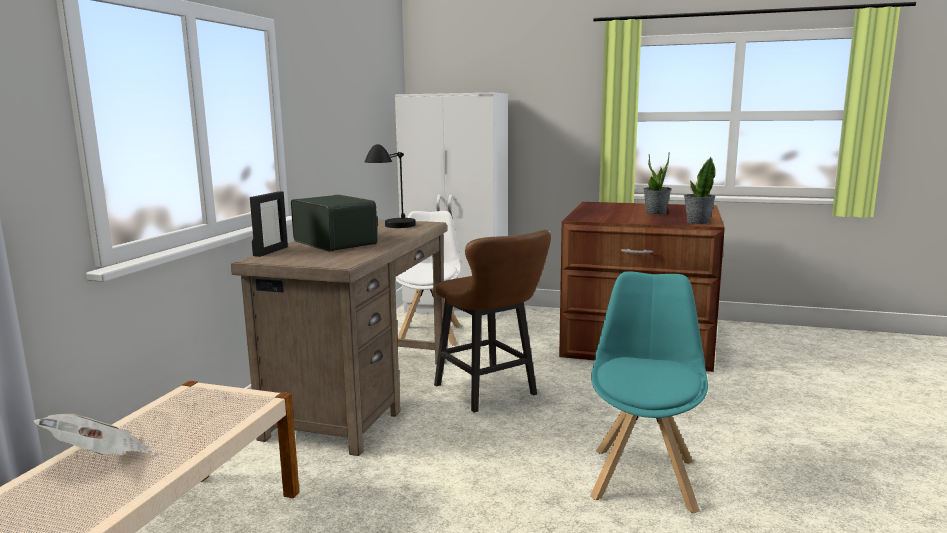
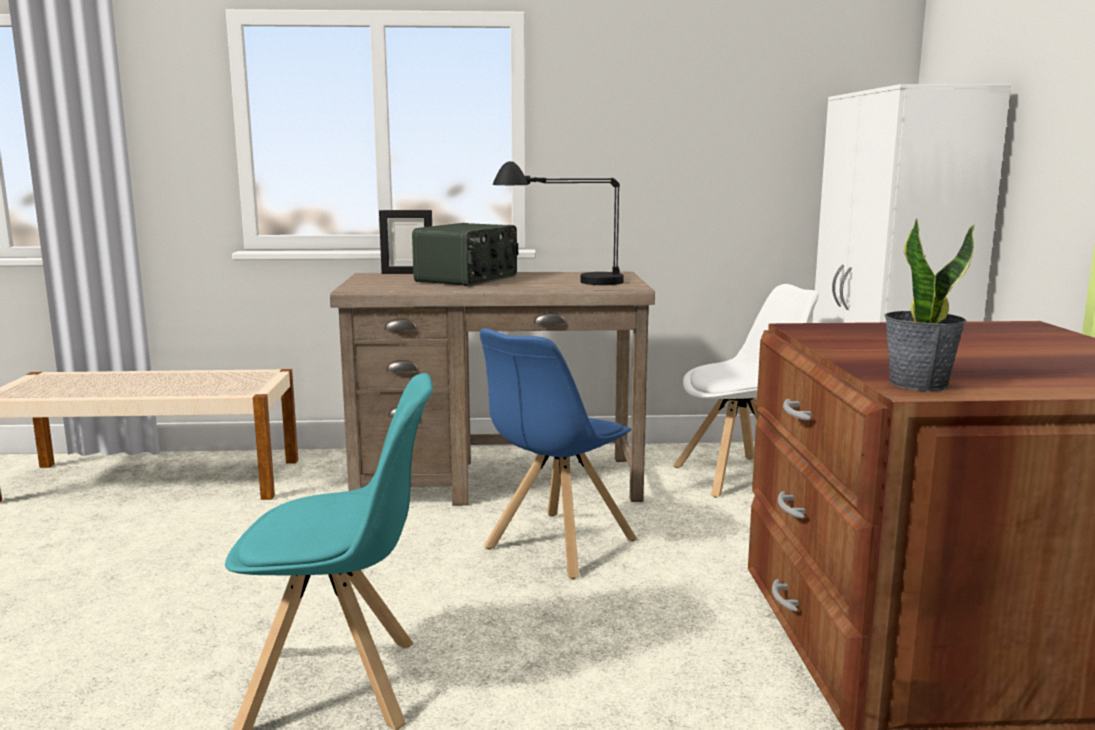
camera: 70 degrees right, 0 degrees up
newspaper [33,414,154,455] -> none
brown stool [434,230,551,413] -> blue chair [480,328,637,579]
potted plant [643,152,671,215] -> none

